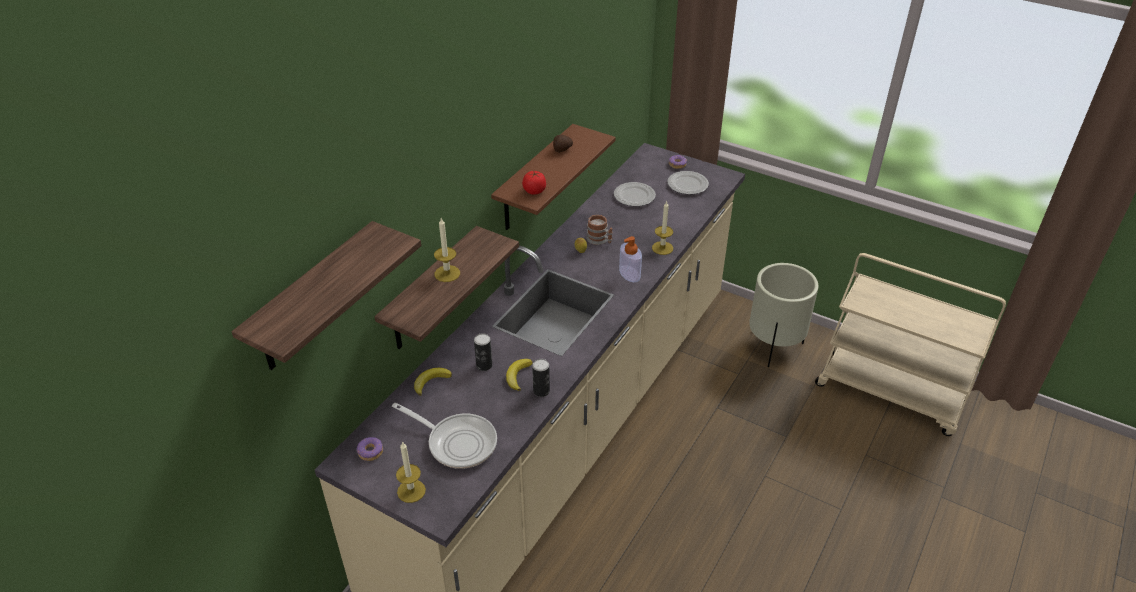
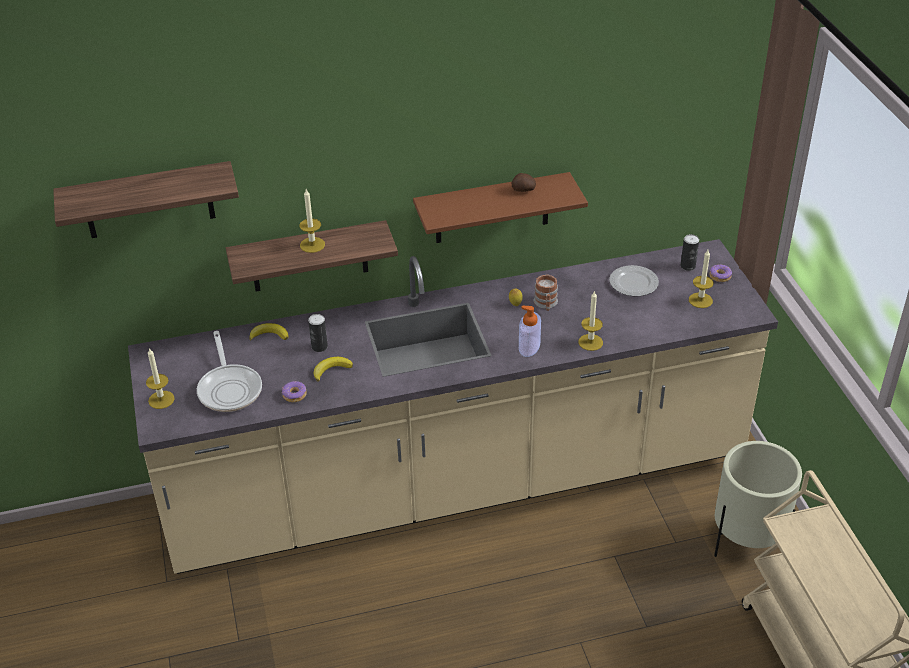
camera: 45 degrees right, 0 degrees up
donut [357,437,383,461] -> donut moved to [282,381,307,402]
tomato [522,171,546,195] -> none
can [532,359,550,397] -> can moved to [680,234,699,271]
plate [667,171,709,195] -> candle [689,250,714,308]

